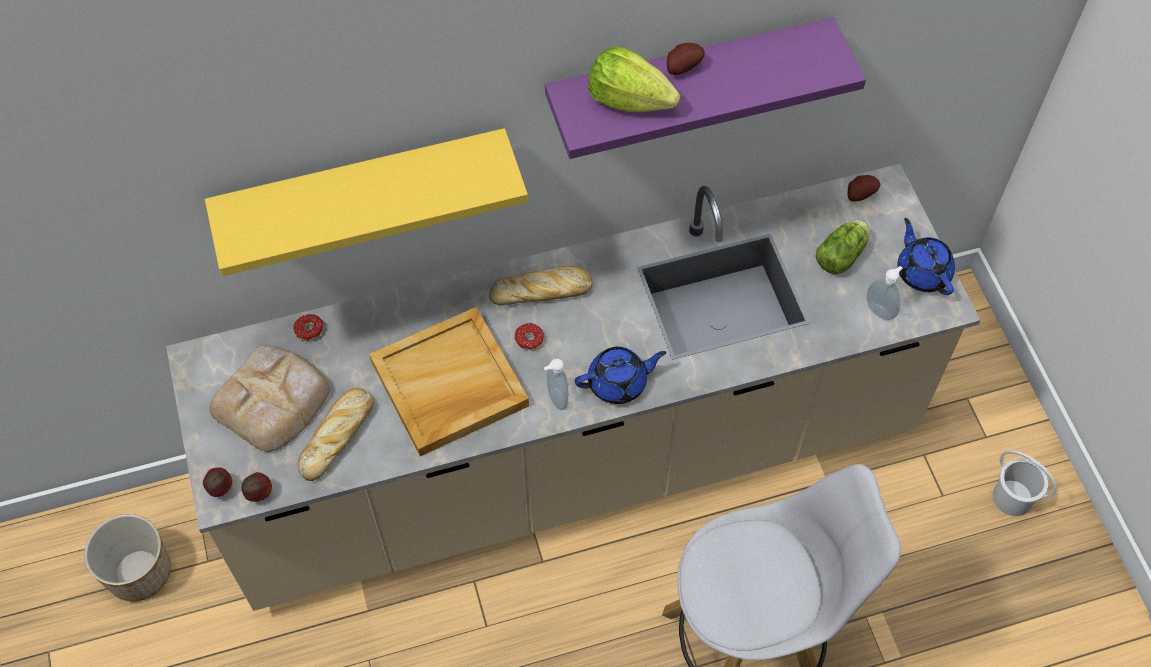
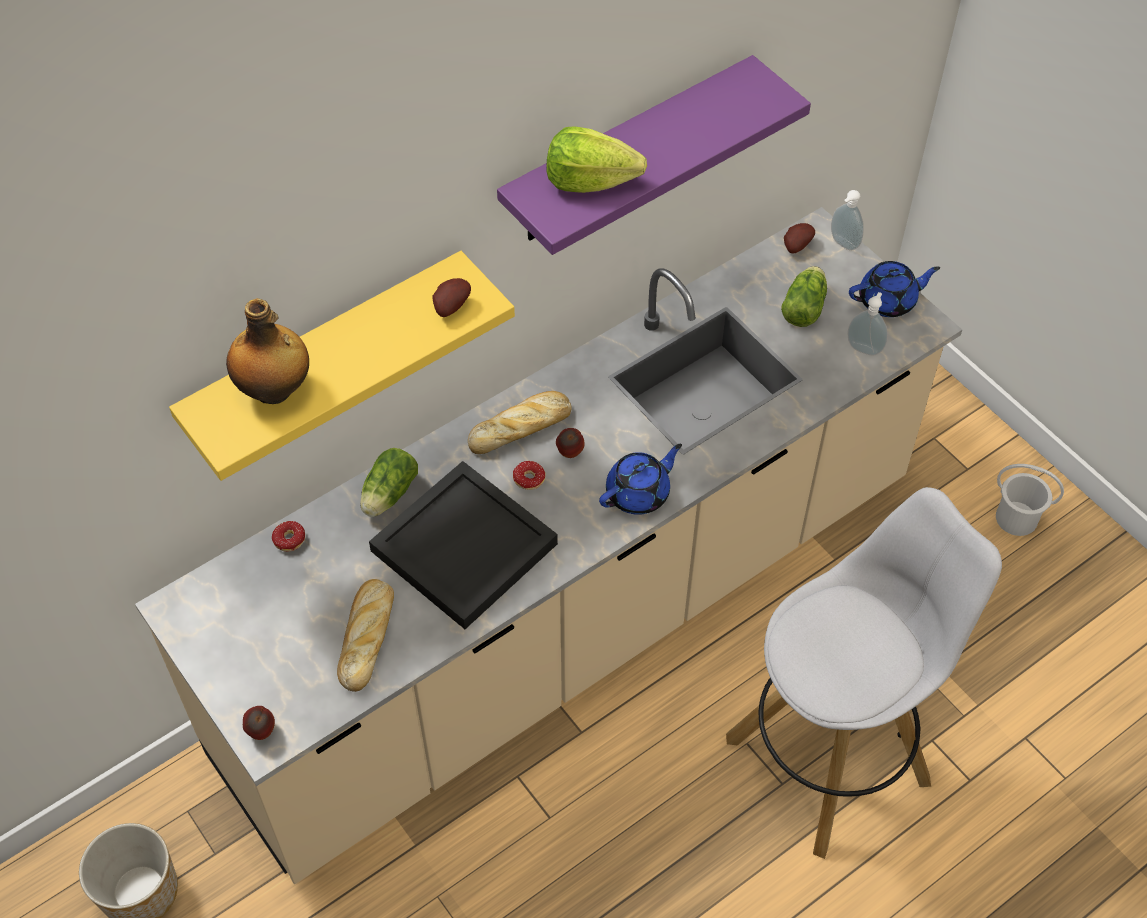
camera: 20 degrees left, 5 degrees down
bread [209,345,330,452] -> none
apple [242,472,272,502] -> apple moved to [556,428,585,458]
beige tray [369,307,529,456] -> black tray [369,461,558,629]
soap dispenser [544,358,569,410] -> soap dispenser moved to [831,190,864,251]
potato [667,43,705,75] -> potato moved to [432,278,471,317]
blue teapot [897,218,955,295] -> blue teapot turned 120 degrees clockwise [849,261,940,317]
none -> bottle [226,298,309,404]
none -> lettuce [360,448,418,517]

